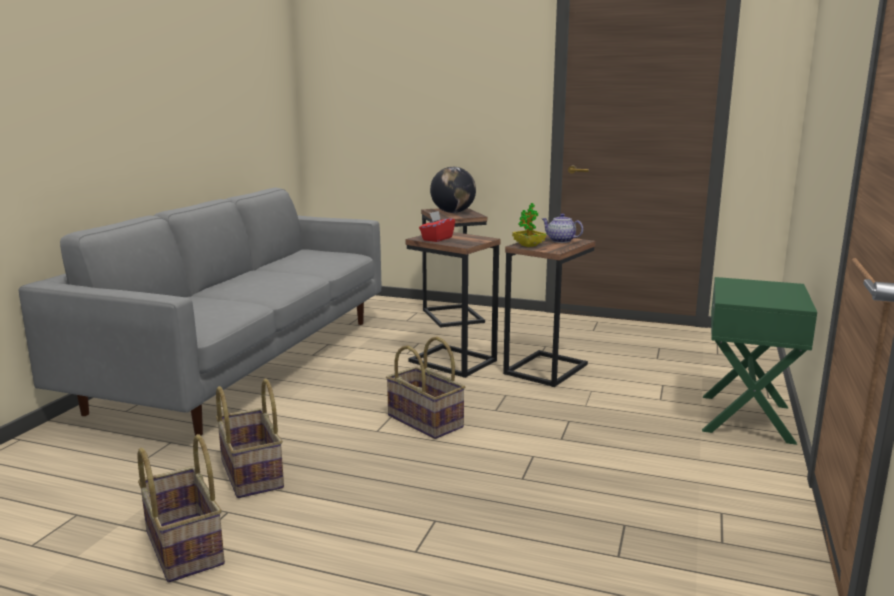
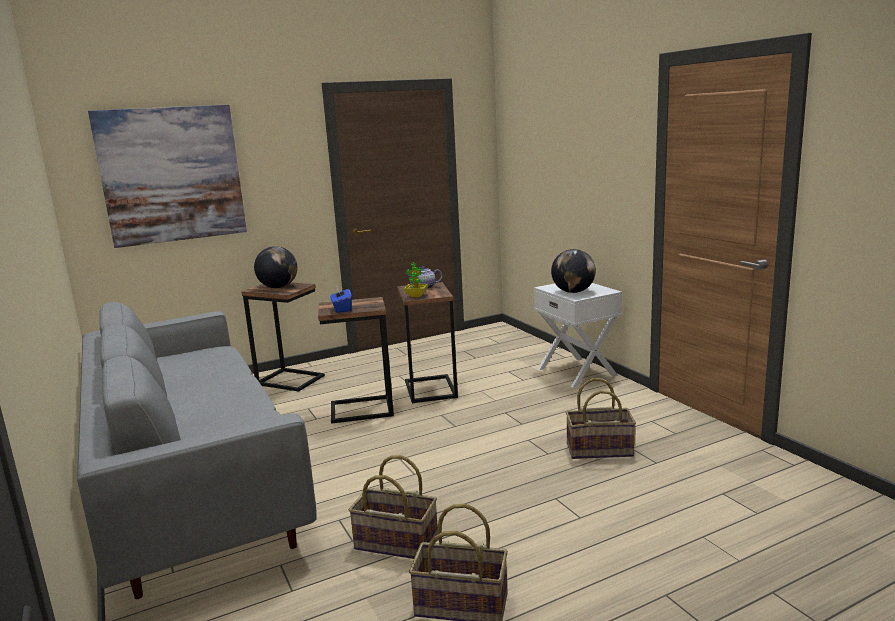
camera: 45 degrees left, 0 degrees up
basket [386,336,465,439] -> basket moved to [565,378,636,459]
red tissue box [419,211,455,242] -> blue tissue box [330,285,352,313]
green nightstand [702,277,817,445] -> white nightstand [534,283,622,388]
none -> picture [88,105,247,248]
none -> globe [551,249,596,293]

